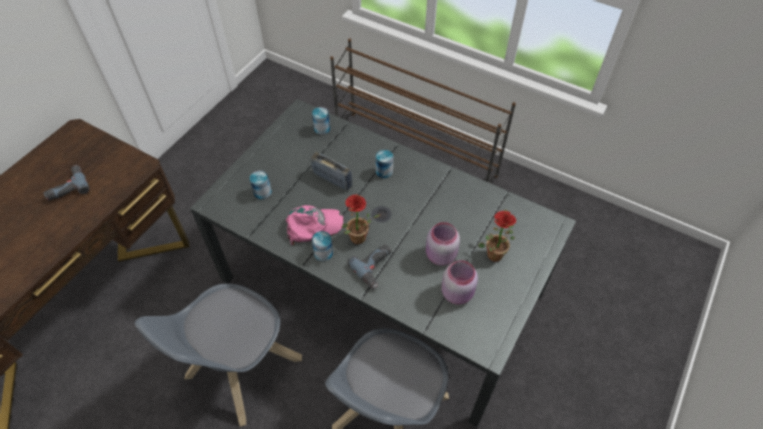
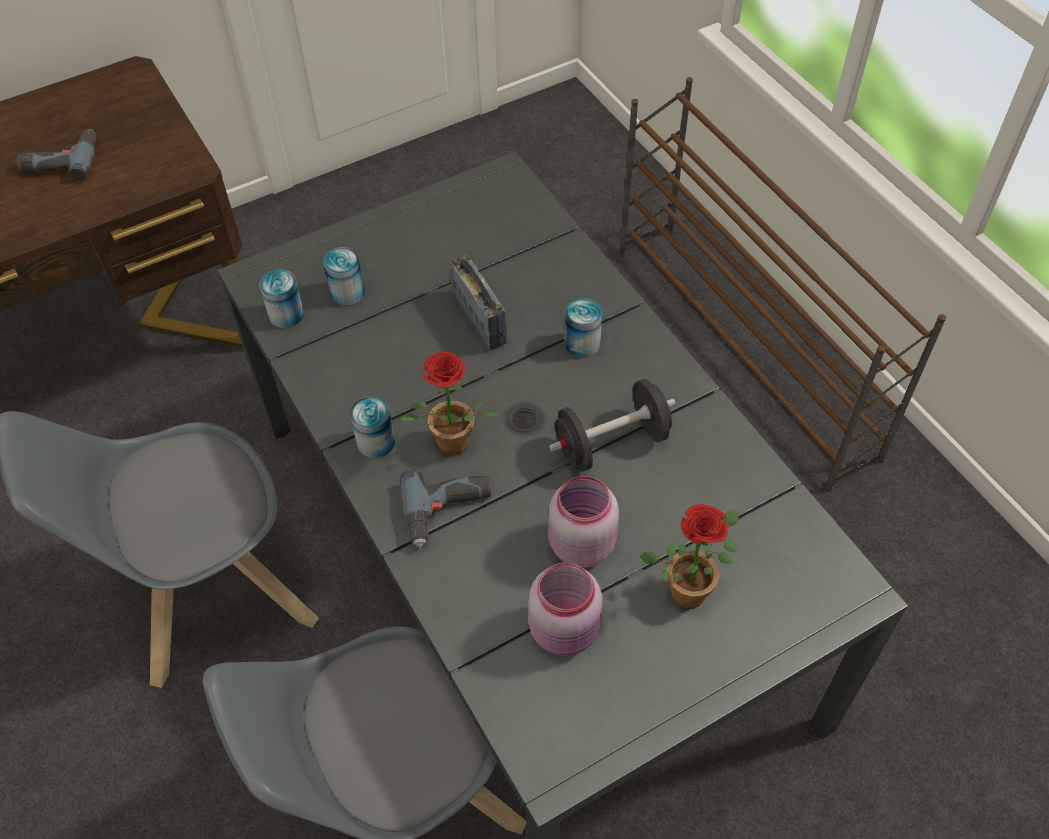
camera: 30 degrees right, 0 degrees up
pink cap [286,205,344,245] -> none
can [312,107,330,135] -> can moved to [259,269,304,328]
none -> black dumbbell [549,379,676,471]

